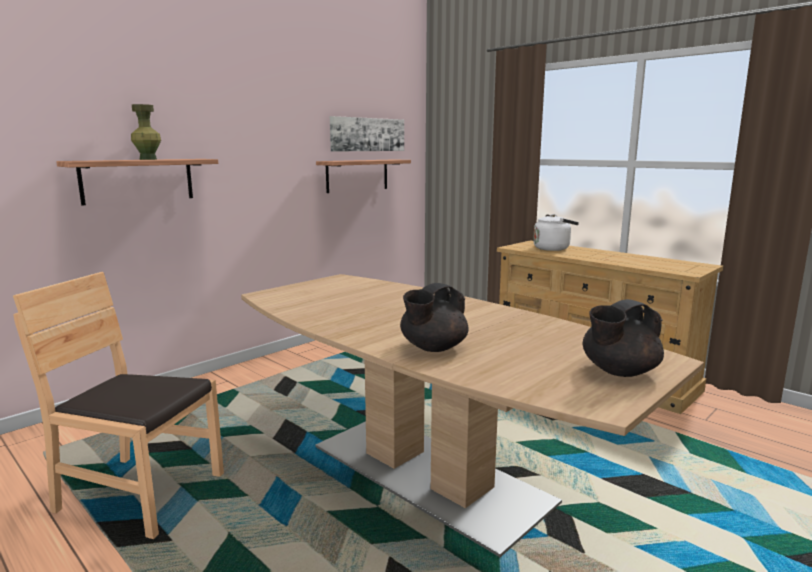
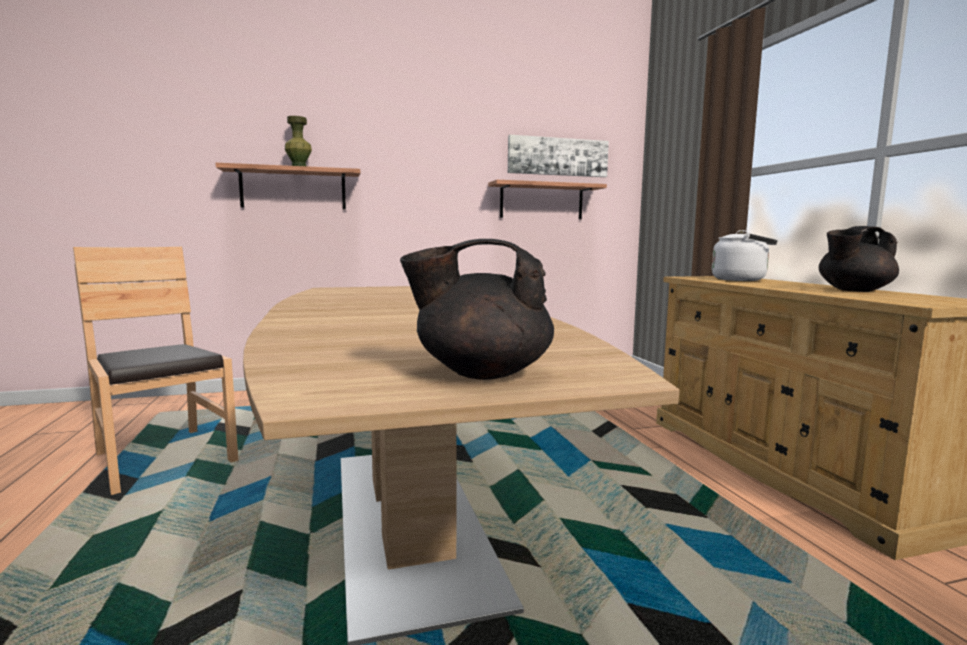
camera: 30 degrees right, 5 degrees down
black teapot [400,283,468,352] -> black teapot moved to [819,226,899,292]

